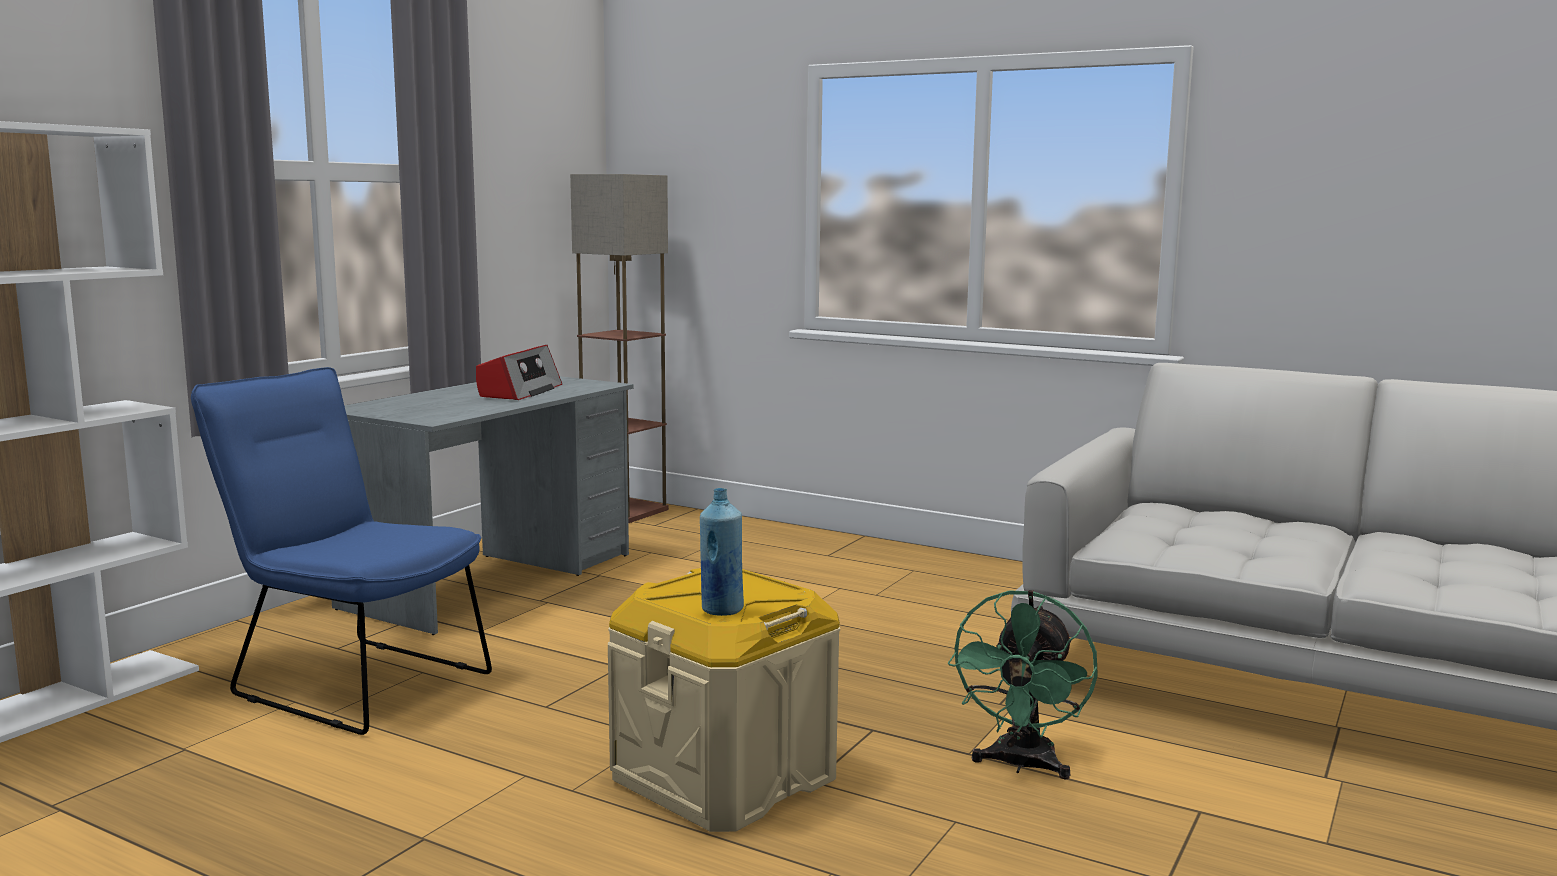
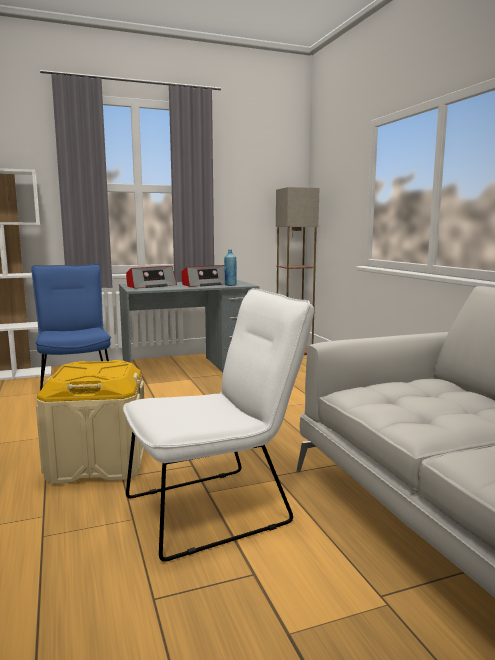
camera: 40 degrees right, 0 degrees up
blue bottle [700,488,744,616] -> blue bottle moved to [224,250,237,286]
green fan [948,590,1098,780] -> white chair [123,288,314,562]
none -> radio [126,266,177,289]

